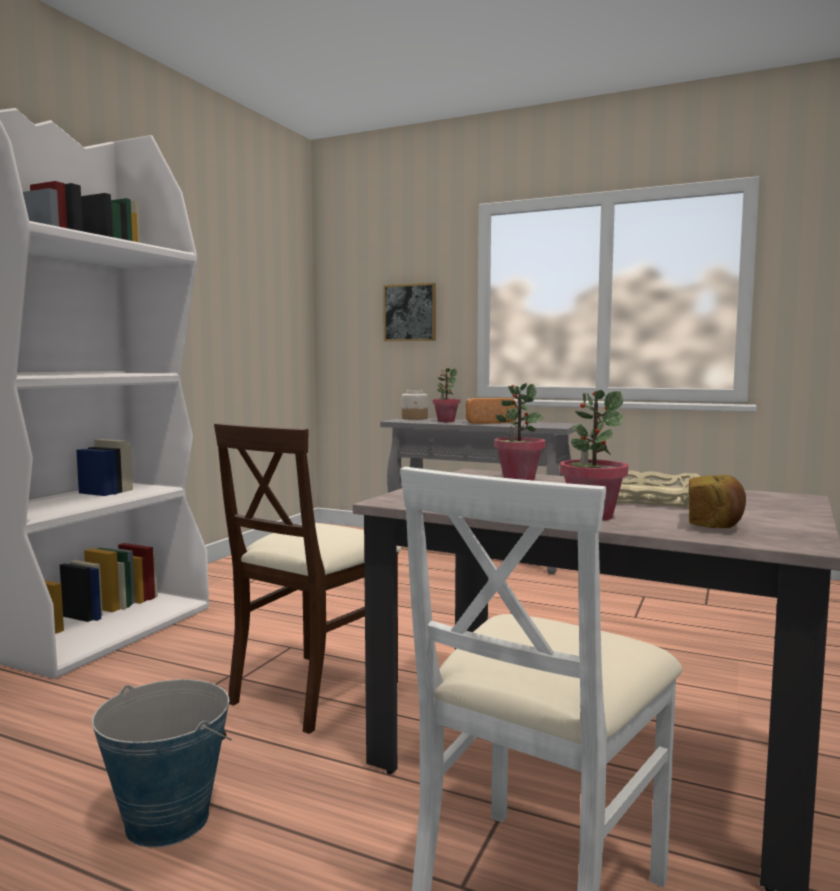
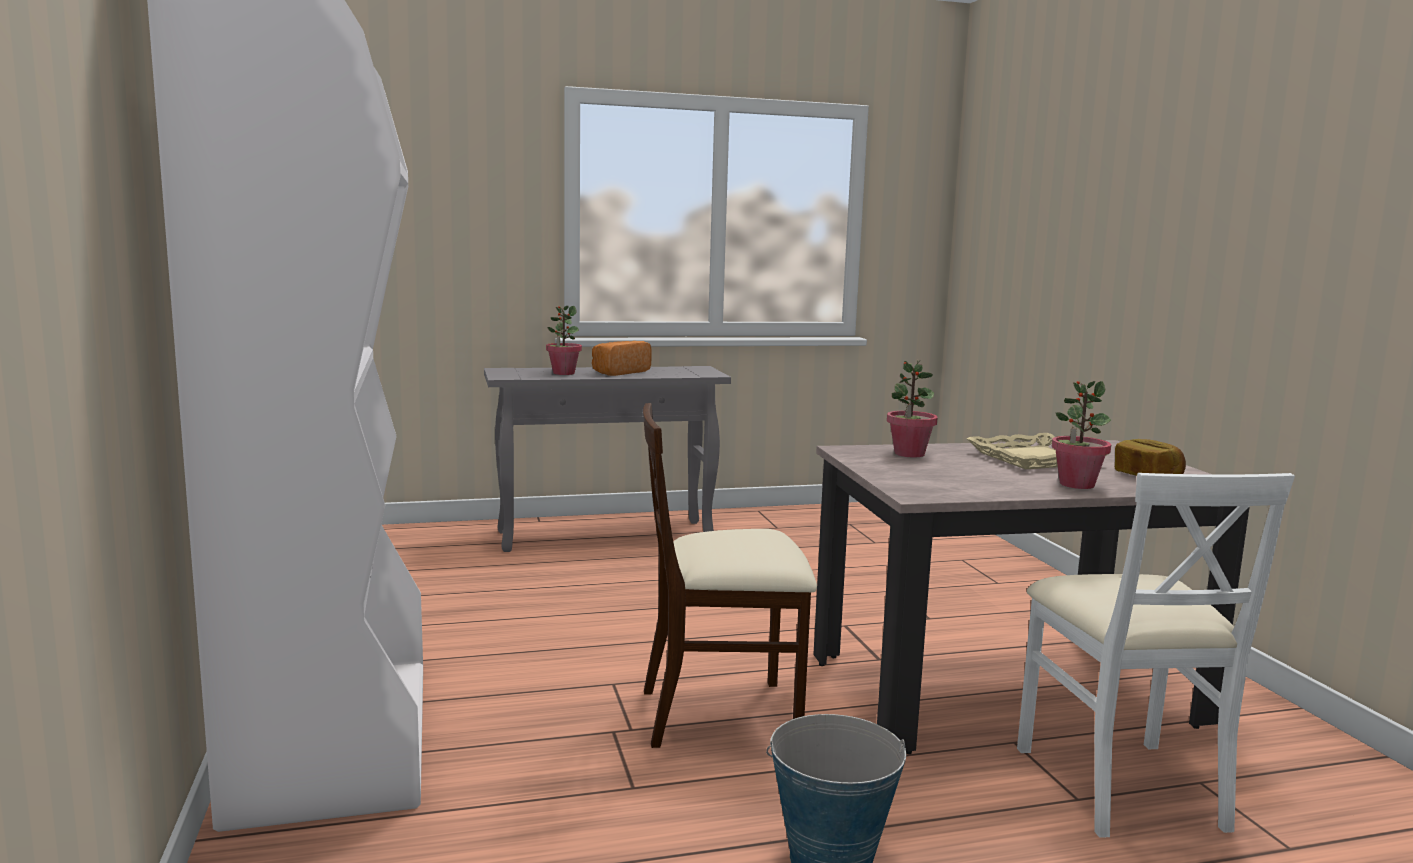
camera: 40 degrees left, 5 degrees up
beige chair [214,423,401,734] -> beige chair turned 90 degrees clockwise [643,403,817,748]
picture [383,283,436,341] -> none
jar [402,390,428,420] -> none

